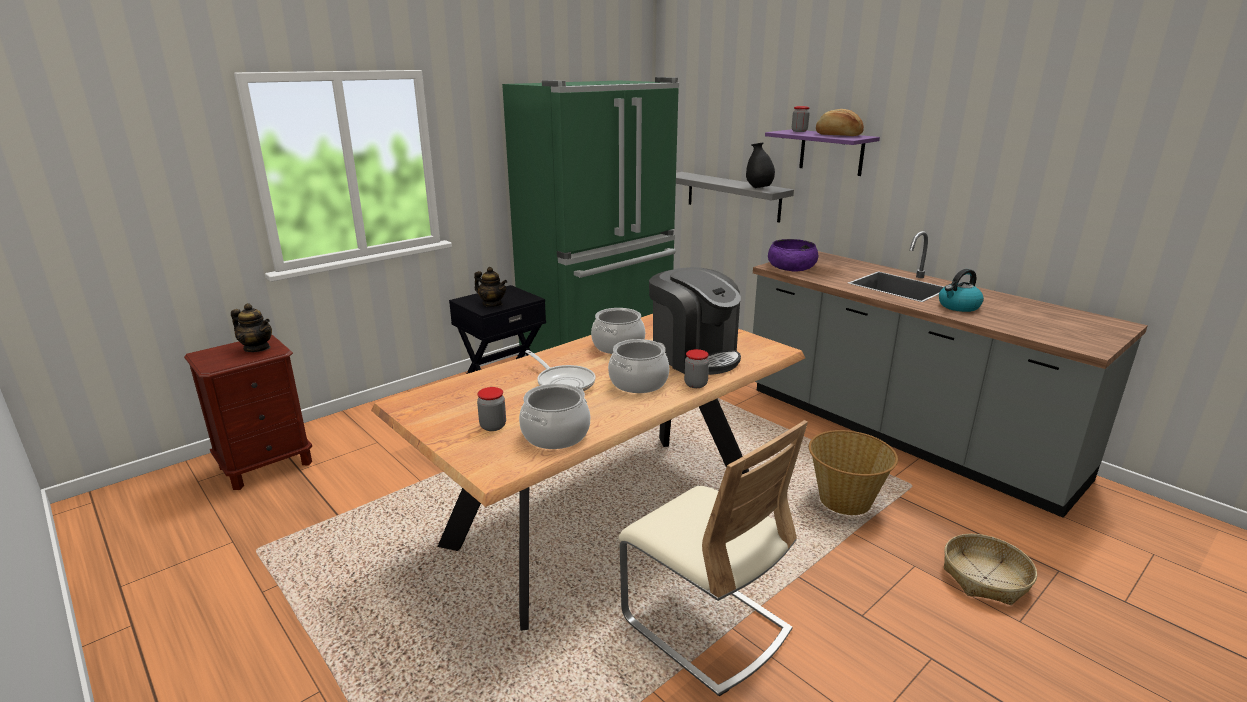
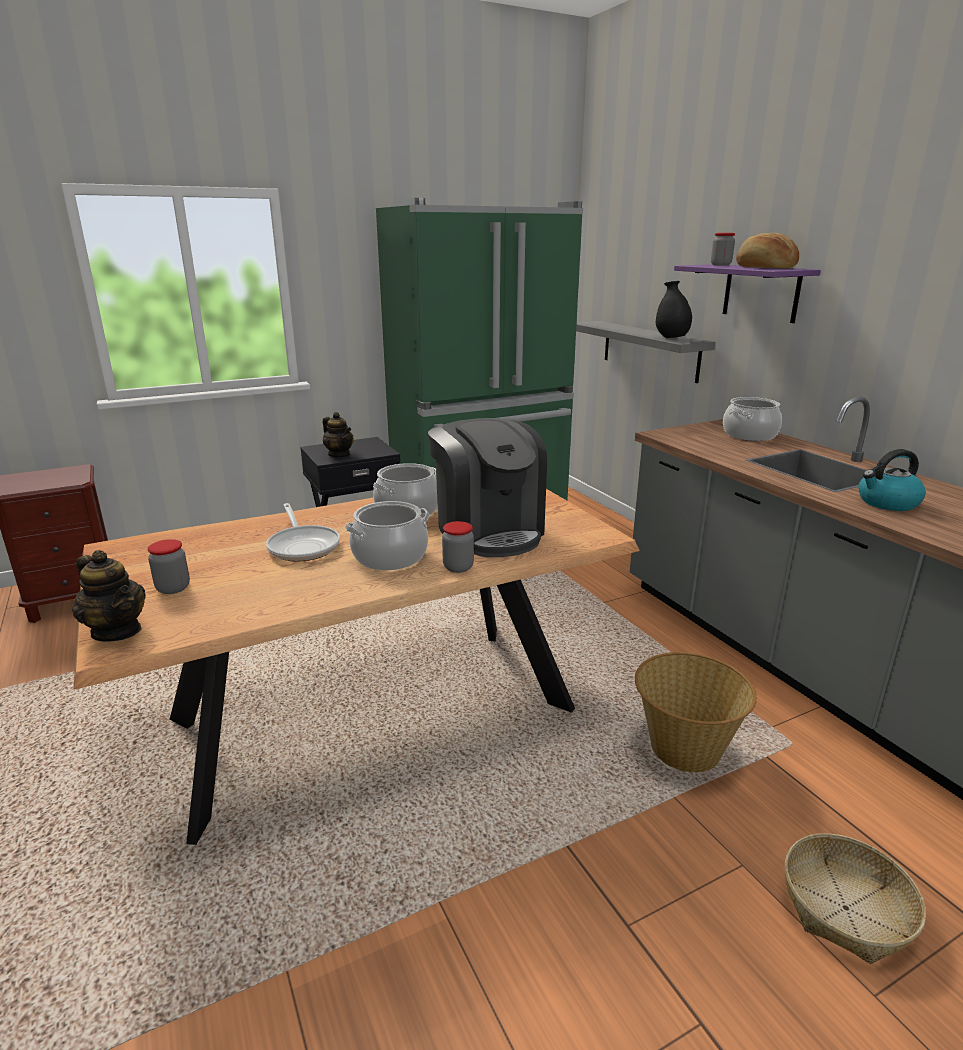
camera: 15 degrees right, 0 degrees up
teapot [231,303,272,352] -> teapot moved to [72,550,146,641]
cooking pot [519,384,590,449] -> cooking pot moved to [723,397,782,441]
beige chair [619,420,808,696] -> none
purple bowl [768,239,818,272] -> none

